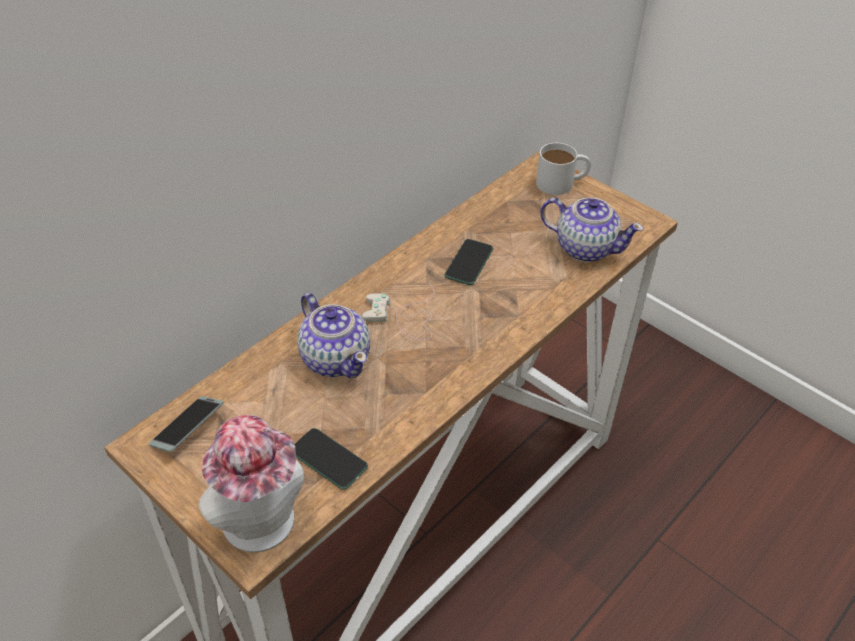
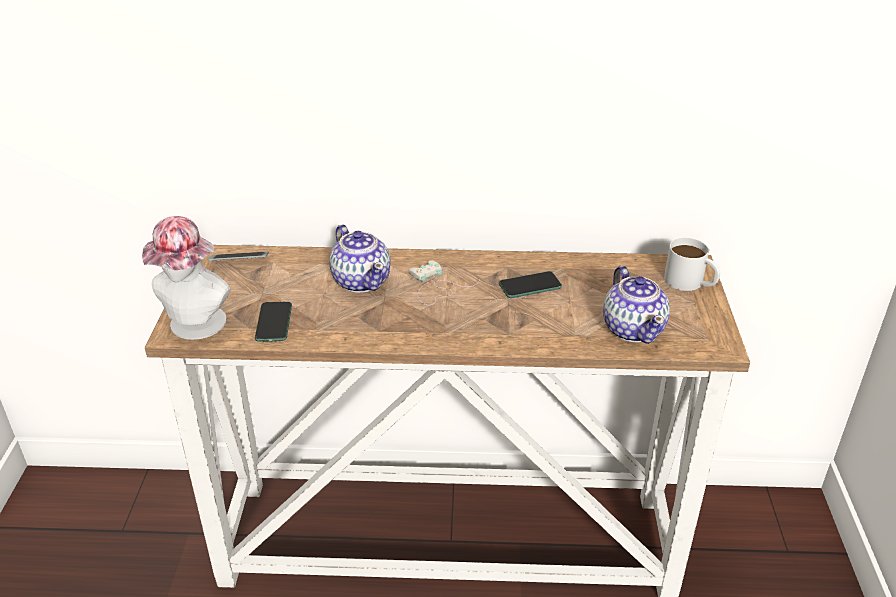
camera: 50 degrees right, 10 degrees down
teapot [298,293,370,378] -> teapot turned 45 degrees counterclockwise [329,224,390,293]

